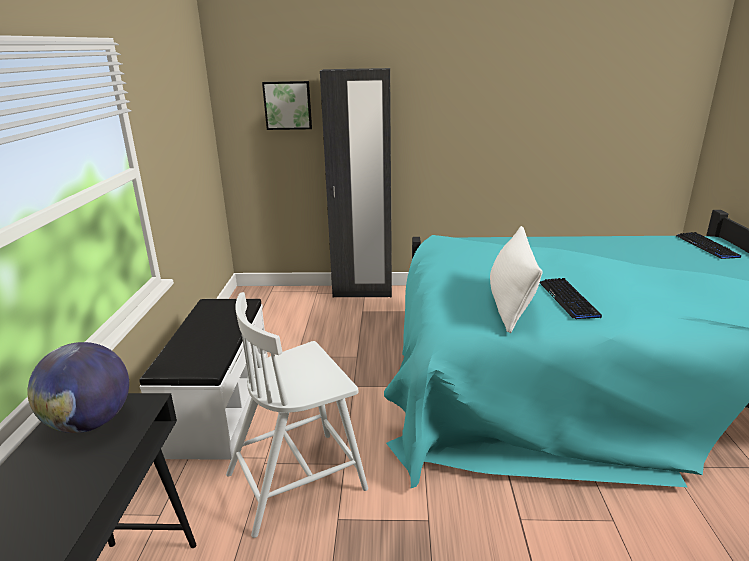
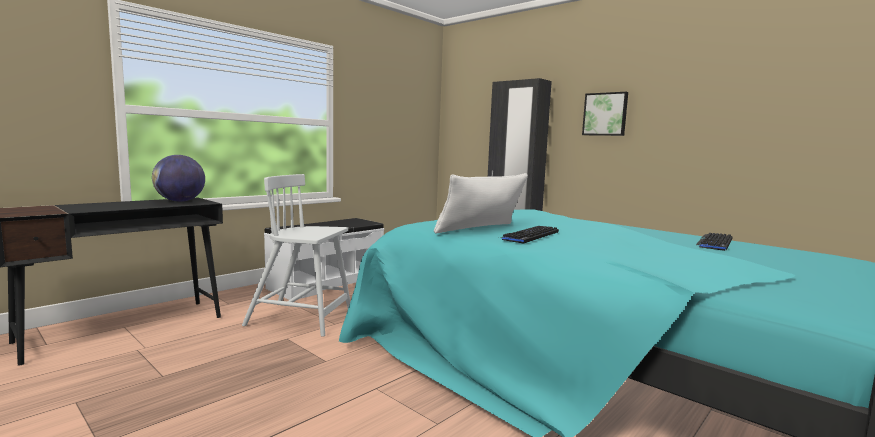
camera: 40 degrees right, 15 degrees down
picture [262,81,312,130] -> picture moved to [582,92,628,136]
keyboard [676,232,741,259] -> keyboard moved to [696,233,732,251]

